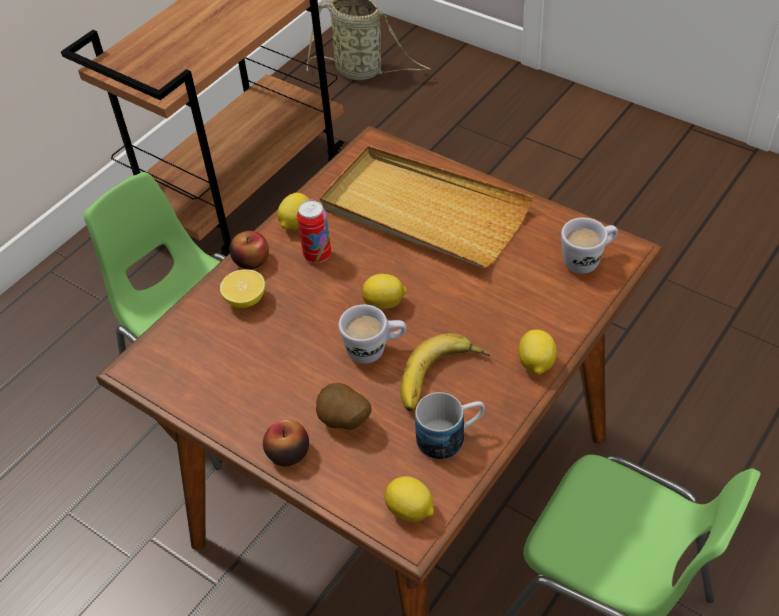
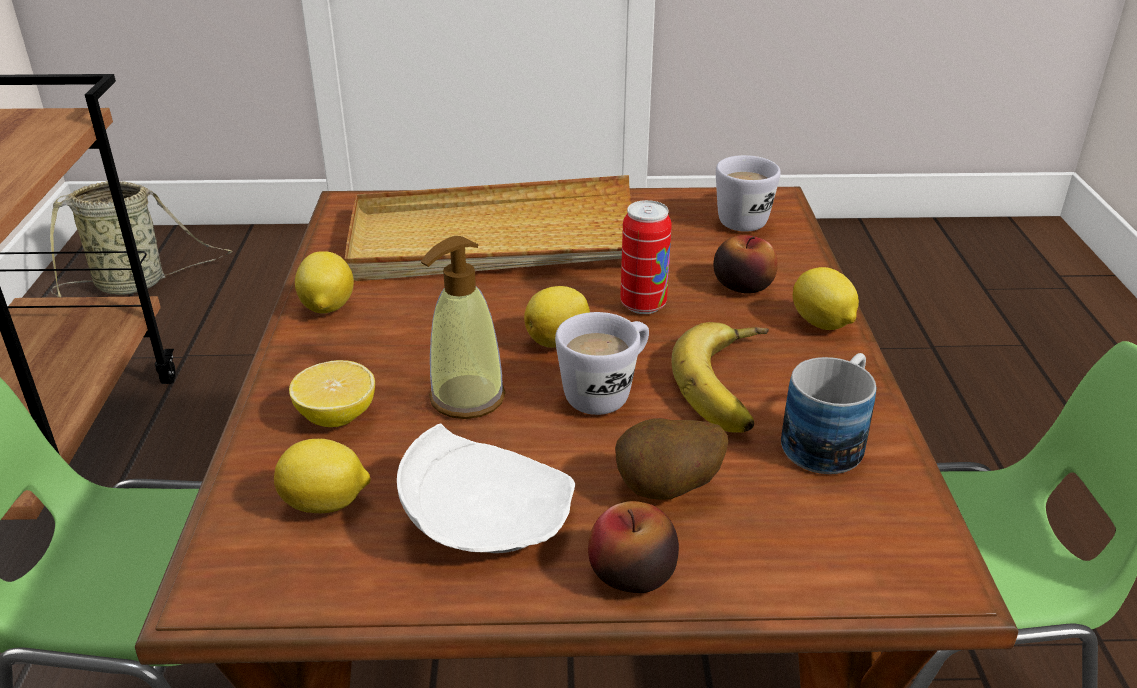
camera: 40 degrees left, 15 degrees down
apple [230,231,269,269] -> apple moved to [714,235,778,294]
can [297,200,331,263] -> can moved to [620,200,672,314]
lemon [384,476,434,522] -> lemon moved to [274,439,371,513]
none -> white plate [397,424,575,553]
none -> soap dispenser [421,236,506,419]

